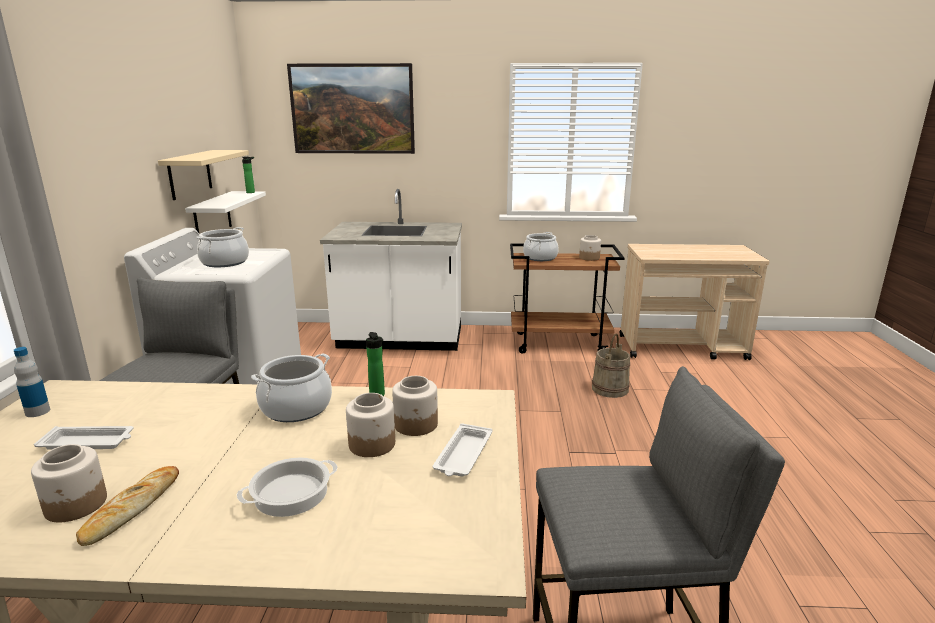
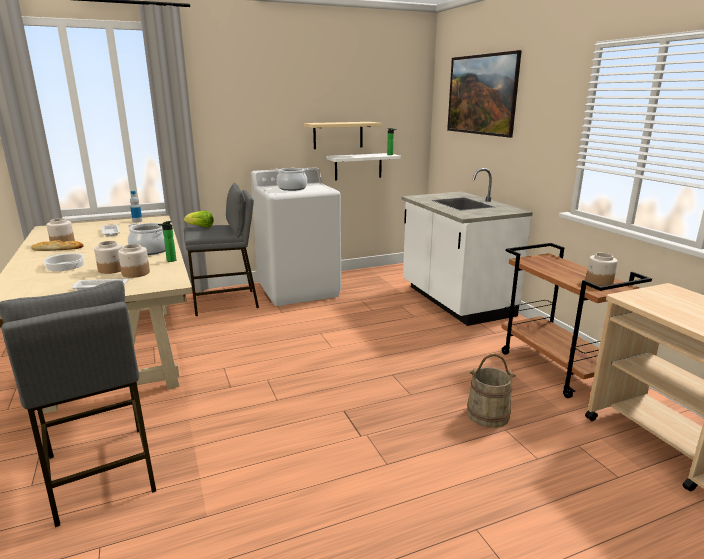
camera: 65 degrees right, 0 degrees up
cooking pot [523,232,559,261] -> none
none -> lettuce [184,211,214,228]

